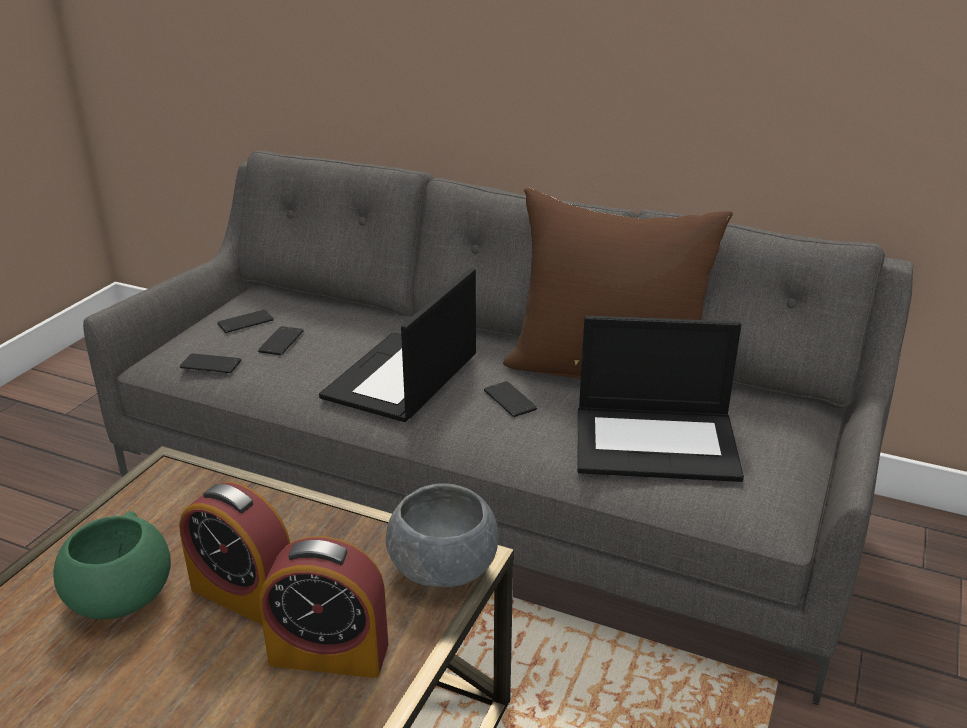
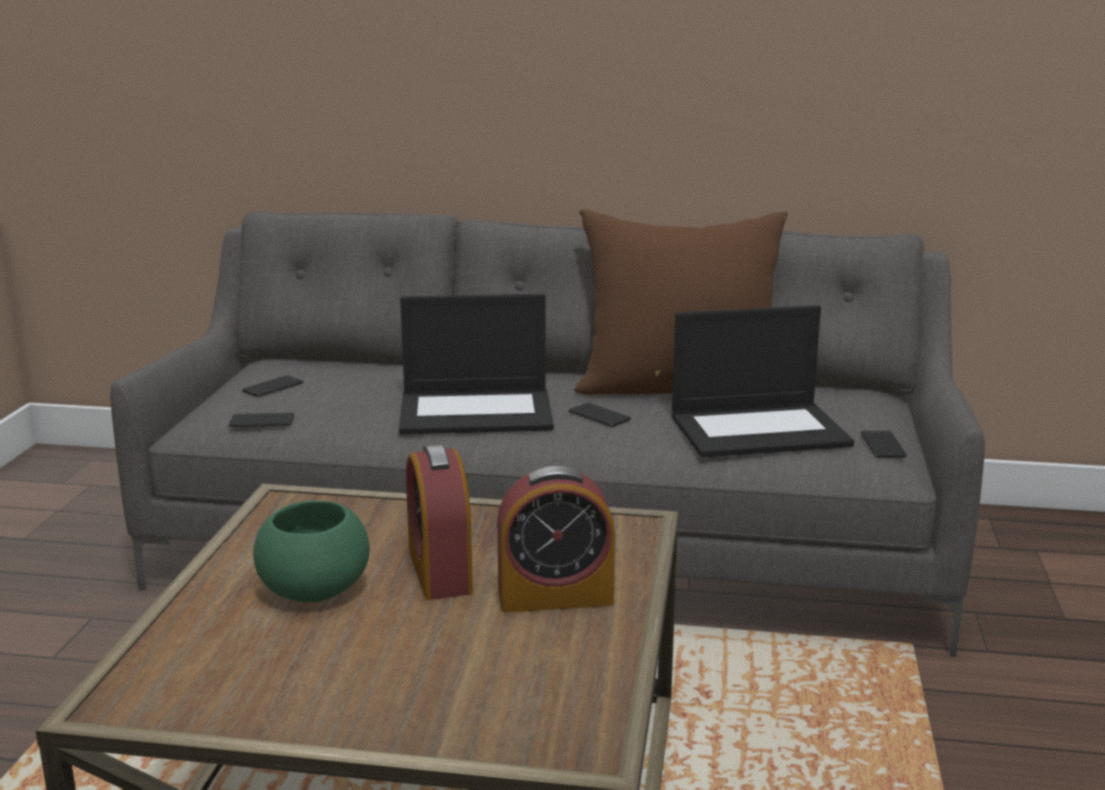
camera: 15 degrees left, 10 degrees down
alarm clock [179,482,290,625] -> alarm clock turned 60 degrees clockwise [406,444,473,600]
phone [258,326,303,355] -> phone moved to [860,431,907,458]
laptop [319,268,476,422] -> laptop turned 105 degrees counterclockwise [399,294,554,434]
grey bowl [386,483,498,587] -> none

